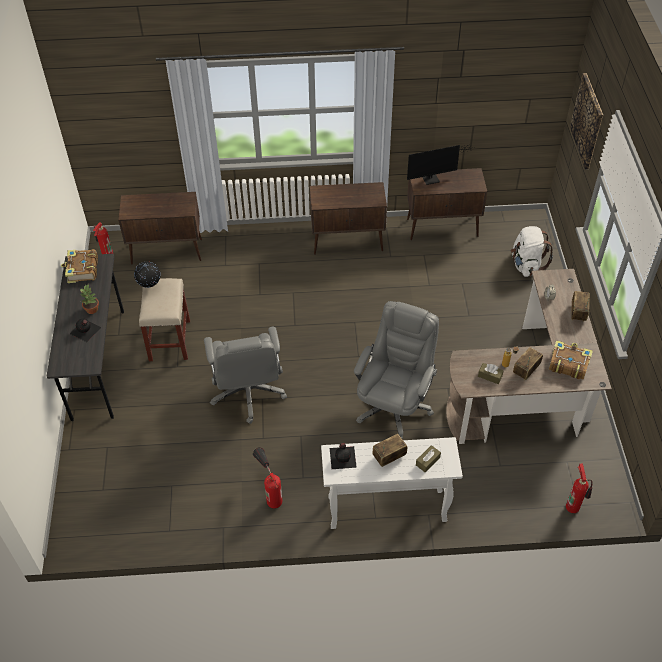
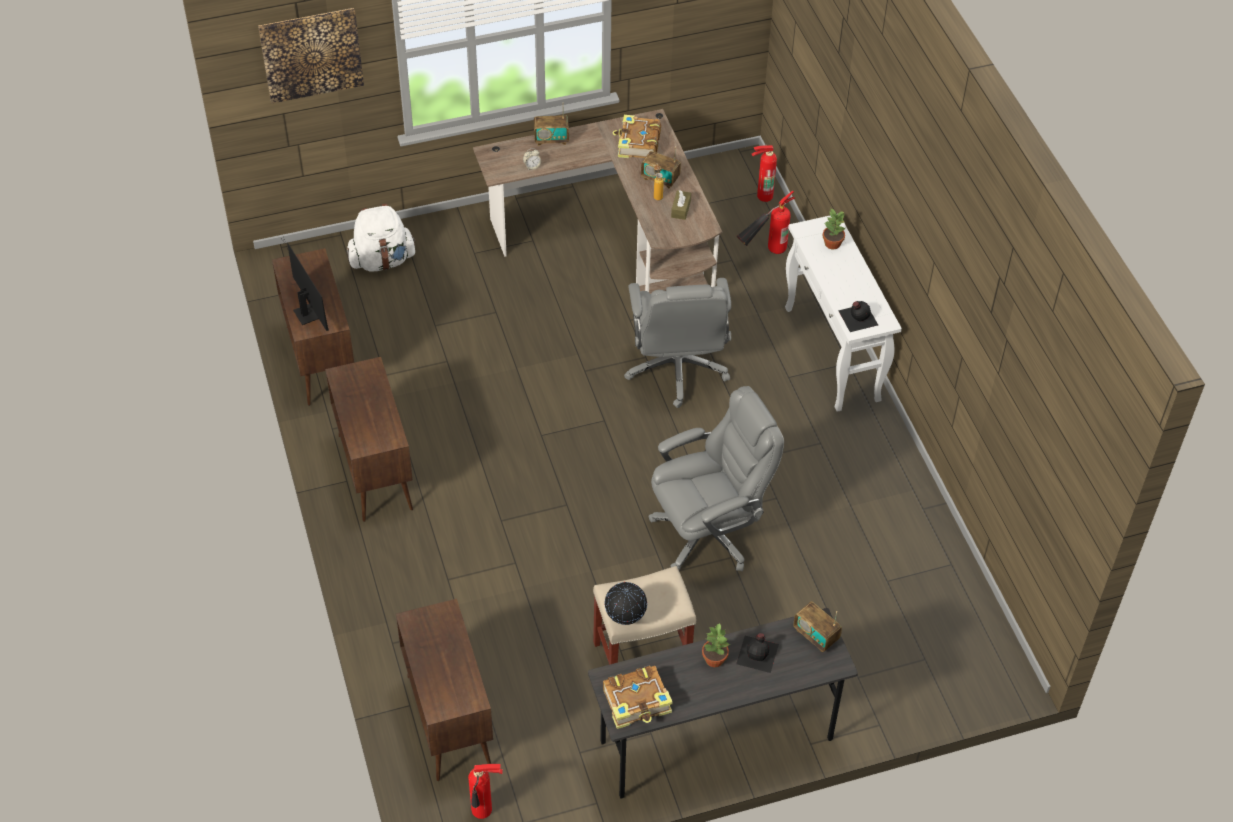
camera: 105 degrees left, 0 degrees up
fire extinguisher [253,447,282,509] -> fire extinguisher moved to [737,190,795,254]
grey office chair [354,301,439,439] -> grey office chair turned 105 degrees counterclockwise [624,278,731,408]
radio [373,434,407,467] -> radio moved to [793,601,842,652]
brown tissue box [416,445,441,473] -> potted plant [823,209,845,249]

